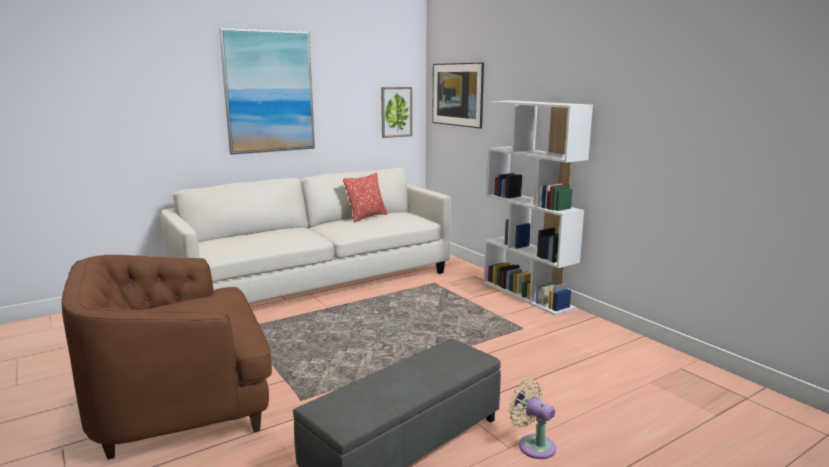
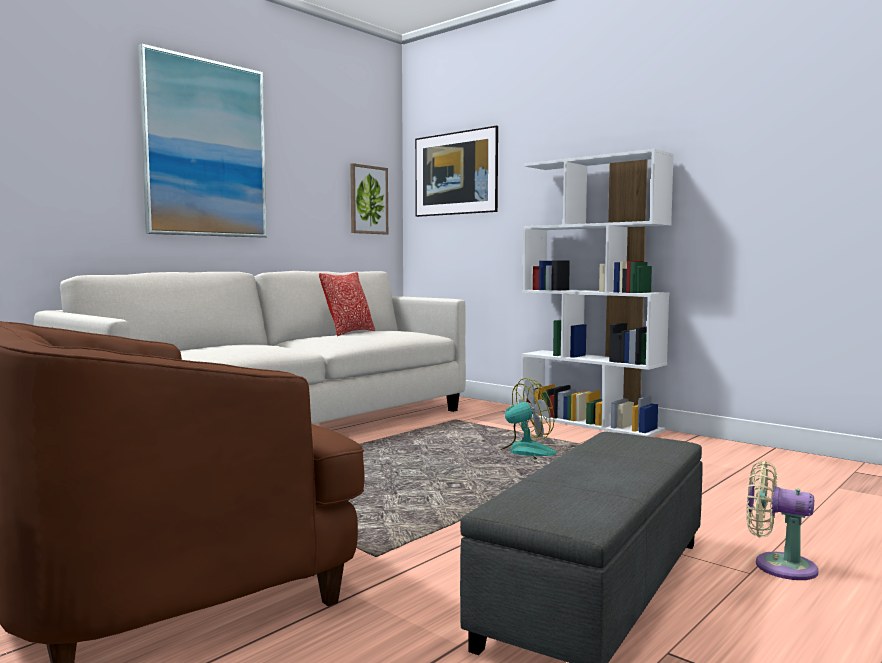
camera: 15 degrees left, 10 degrees down
none -> fan [491,378,557,460]

